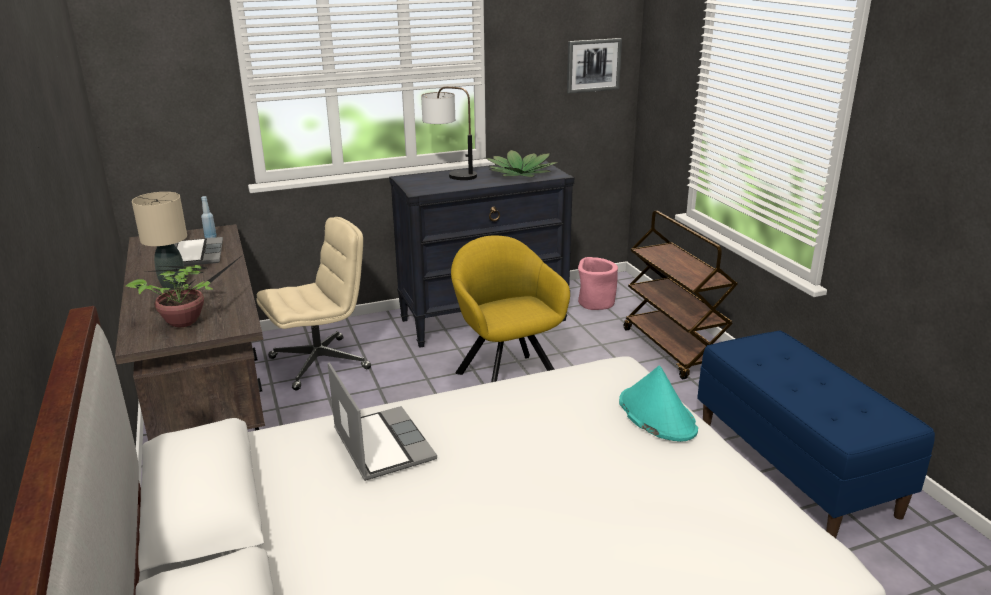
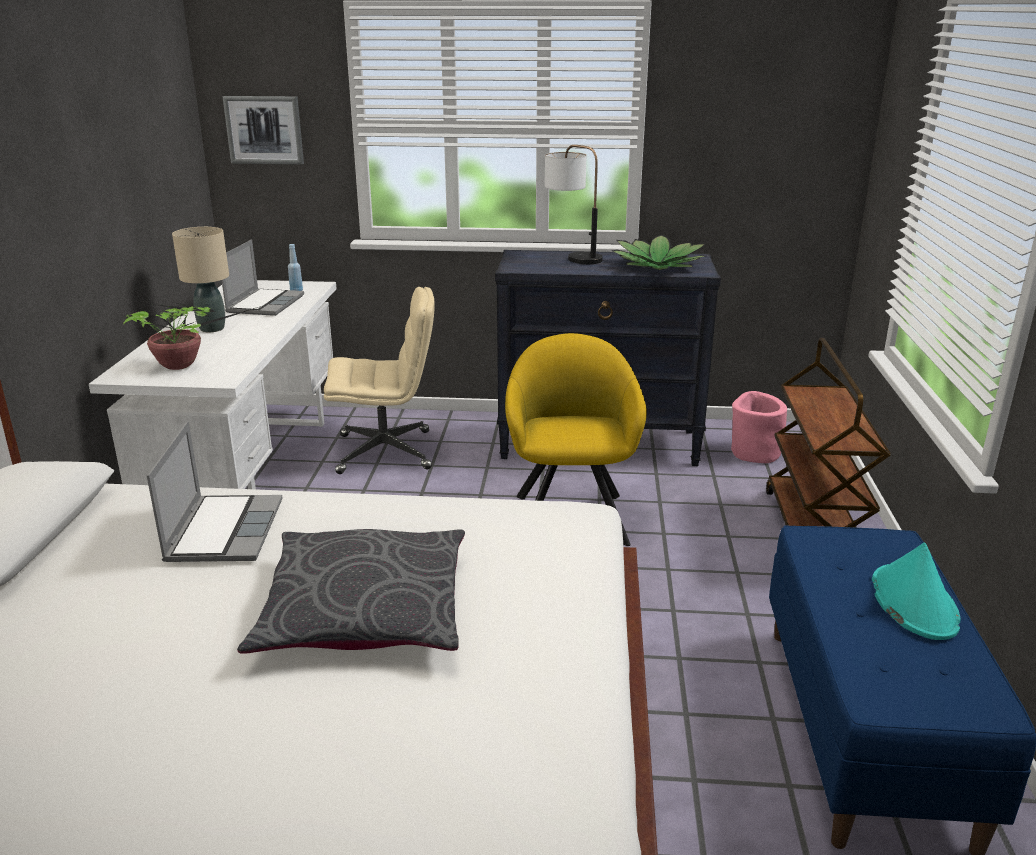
camera: 25 degrees right, 0 degrees up
brown desk [115,224,265,441] -> white desk [89,280,337,489]
picture [567,38,622,94] -> picture moved to [222,96,304,164]
turquoise hat [619,365,698,442] -> turquoise hat moved to [872,542,960,640]
none -> grey pillow [237,529,465,654]

